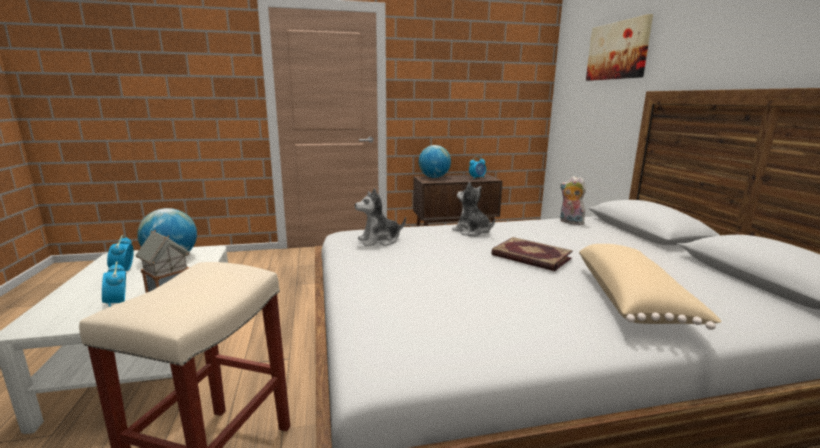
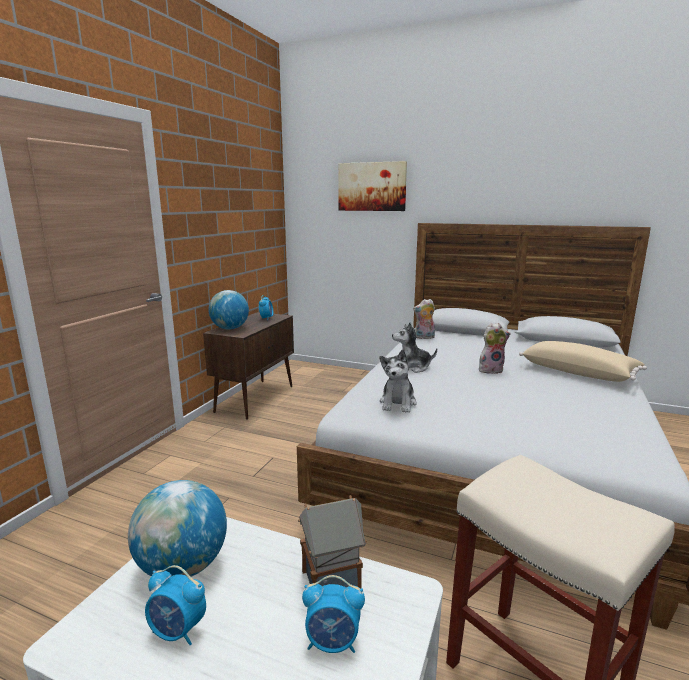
camera: 55 degrees left, 0 degrees up
book [491,237,573,271] -> plush toy [479,323,511,374]

